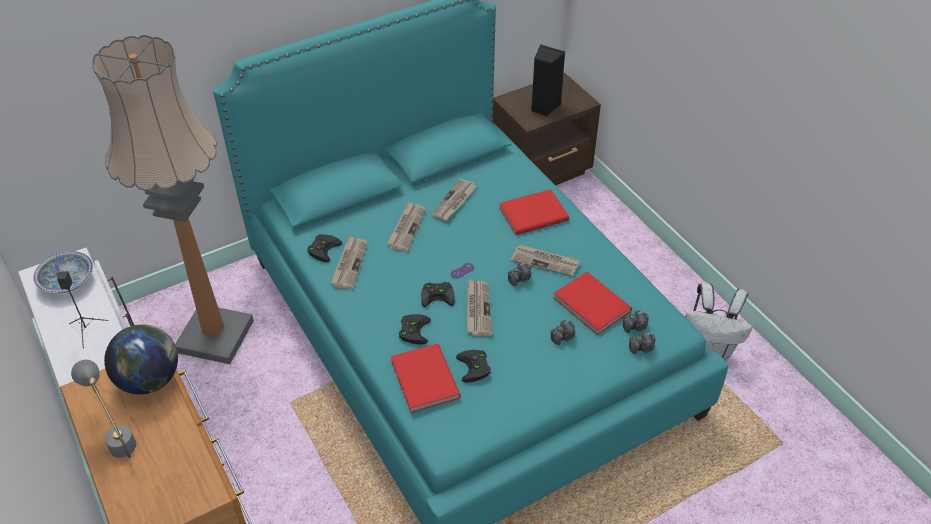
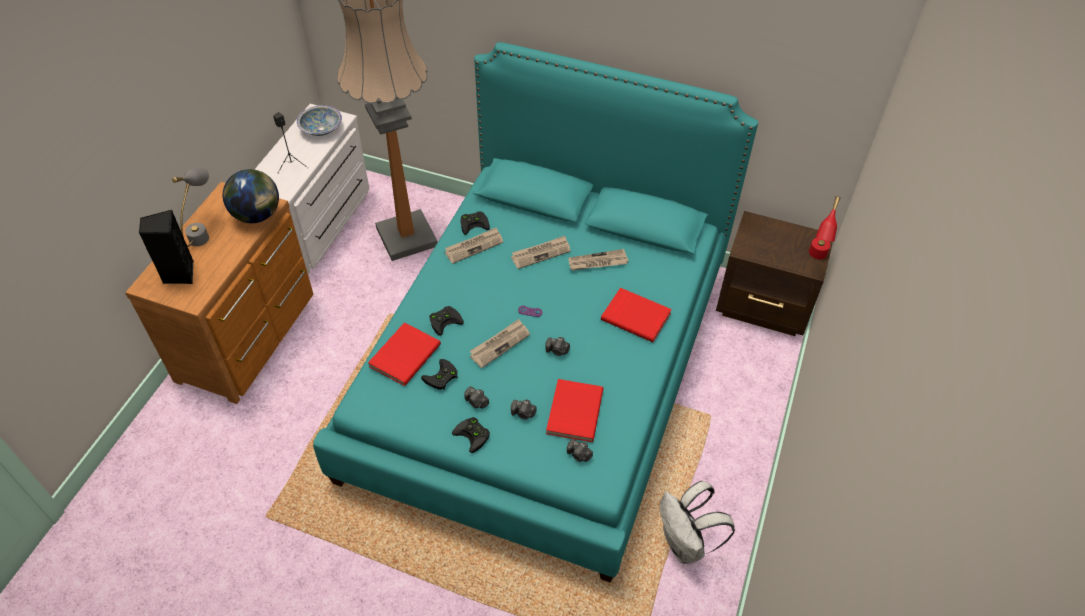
camera: 50 degrees right, 5 degrees up
black game controller [421,282,454,307] -> black game controller moved to [452,417,490,453]
newspaper [510,245,580,276] -> none
black speaker [531,44,565,116] -> black speaker moved to [139,210,194,284]
camera [629,331,656,354] -> camera moved to [464,386,489,409]
none -> red table lamp [809,196,840,259]

